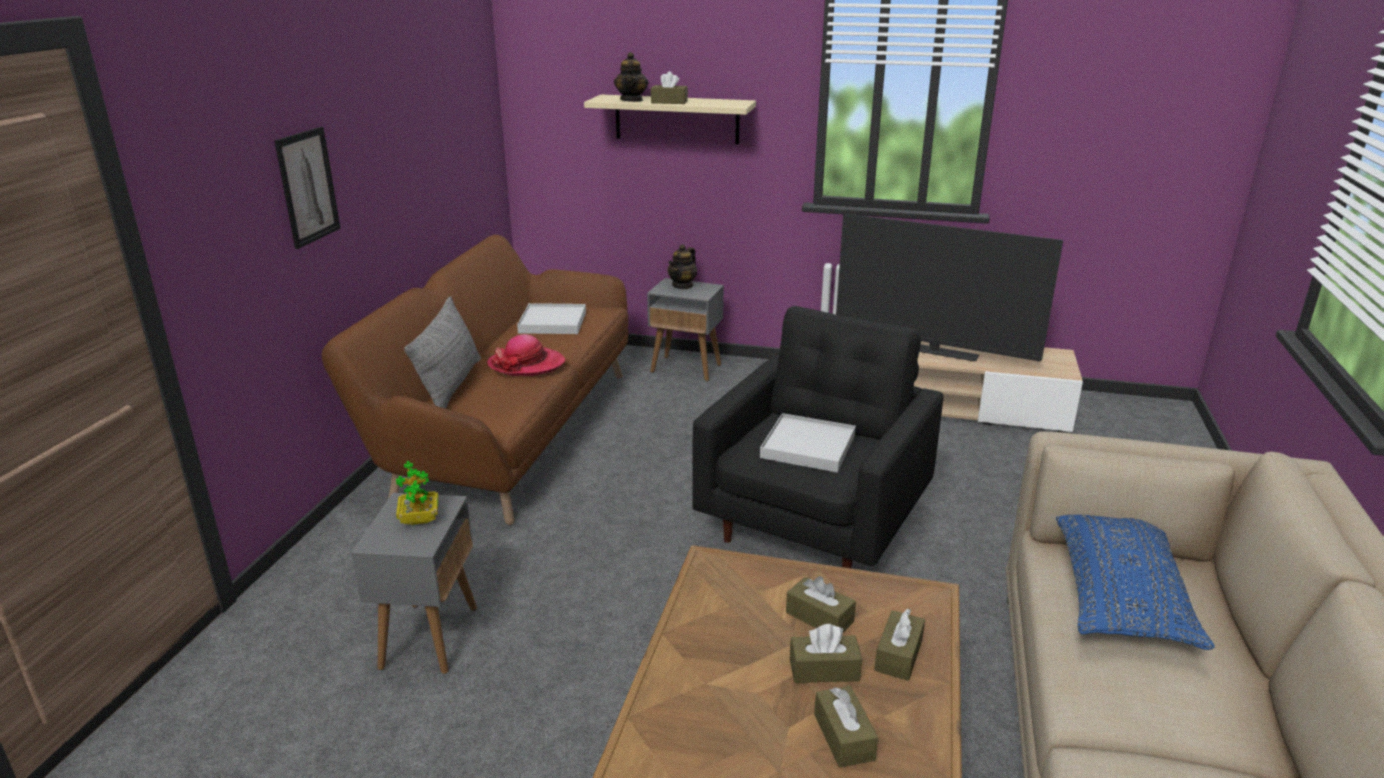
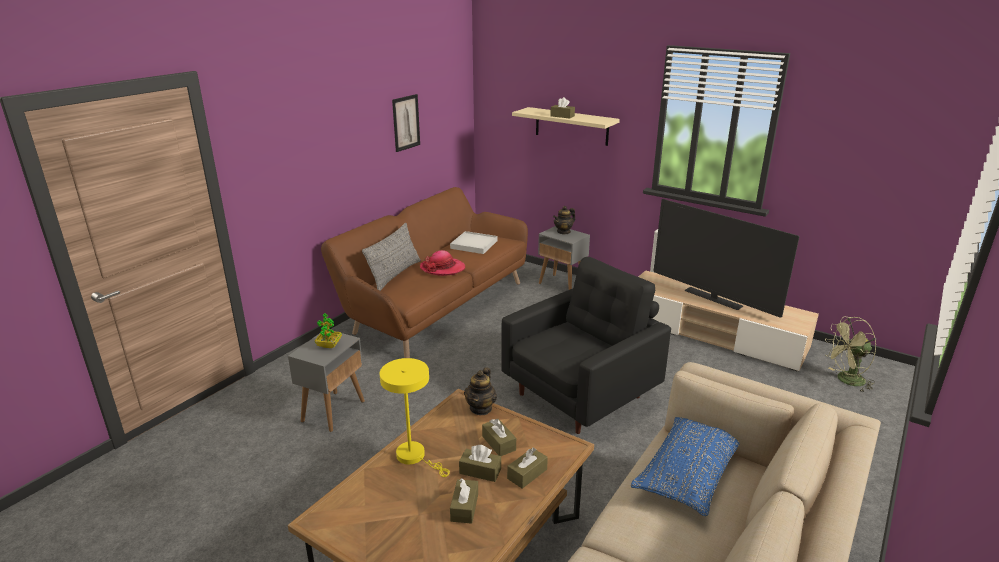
camera: 20 degrees right, 0 degrees up
picture [274,127,341,249] -> picture moved to [392,94,420,152]
teapot [614,52,648,102] -> teapot moved to [464,367,497,415]
white tray [760,413,856,473] -> none
none -> yellow table lamp [380,358,450,477]
none -> green fan [825,317,876,392]

